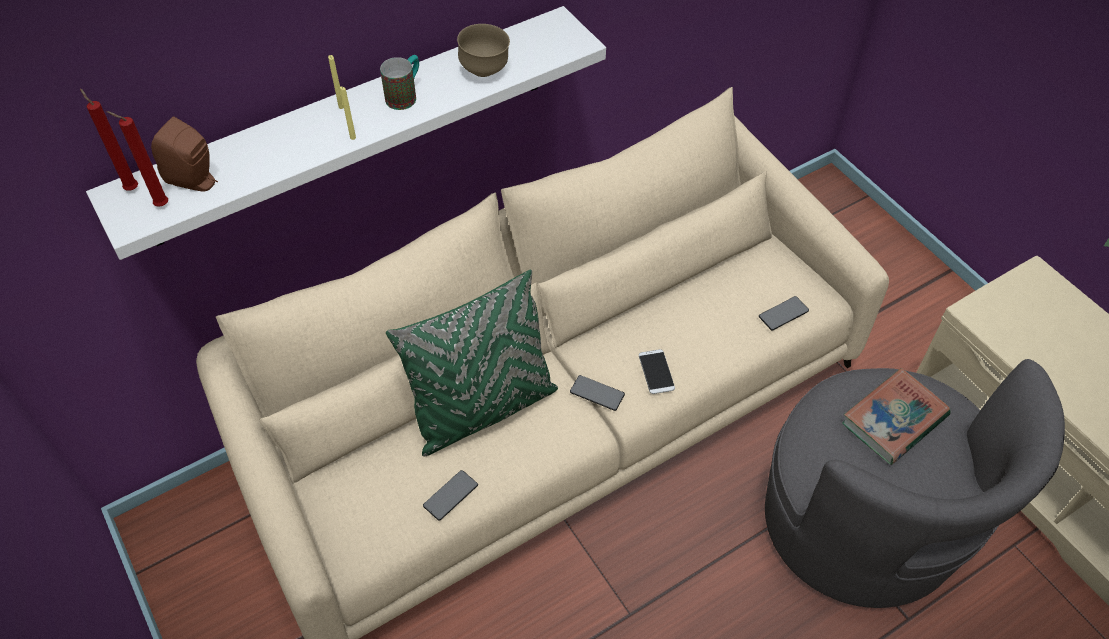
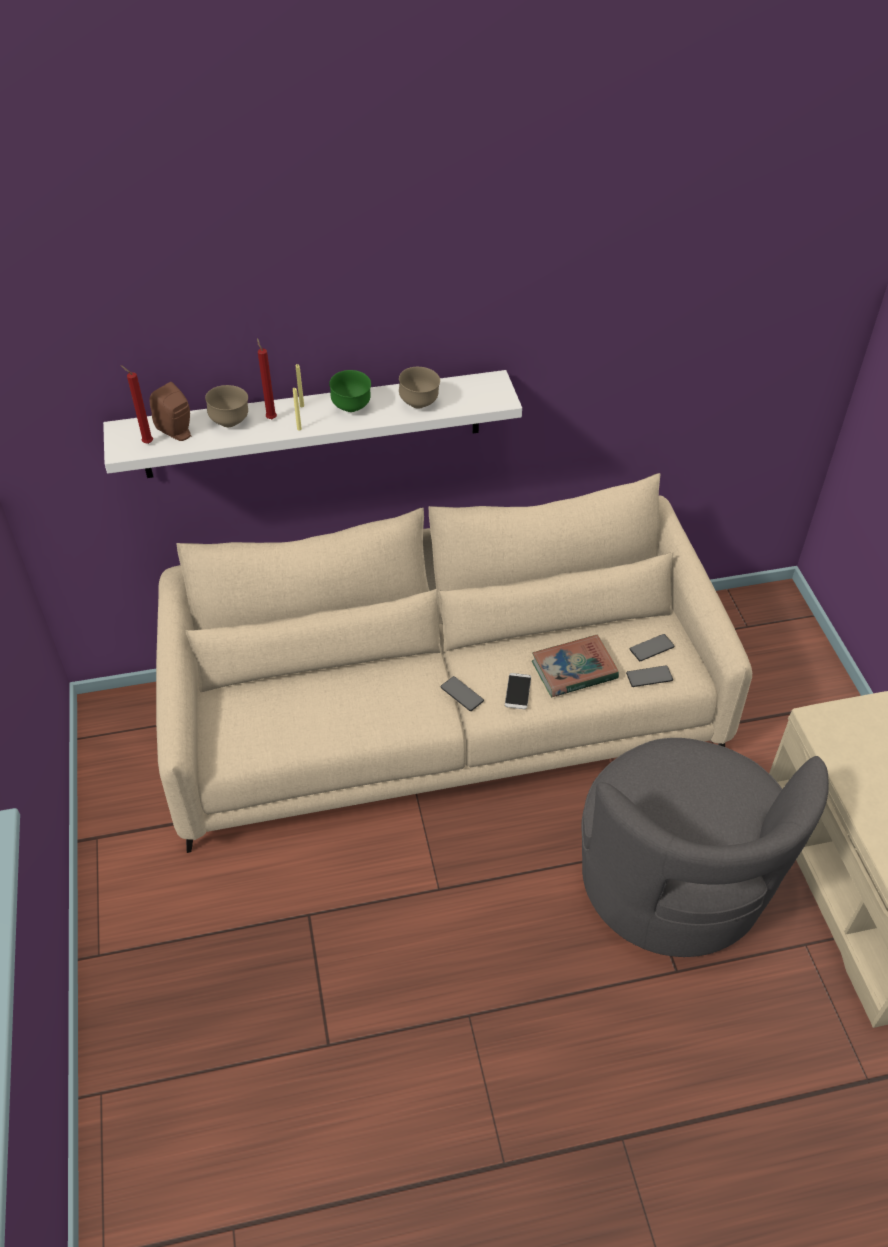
camera: 20 degrees right, 5 degrees down
red candle [80,89,138,191] -> red candle moved to [257,338,277,419]
mug [380,55,419,110] -> green bowl [329,370,371,412]
green pillow [386,270,558,457] -> none
phone [423,470,478,521] -> phone moved to [630,634,675,661]
book [842,368,951,465] -> book moved to [532,635,619,697]
none -> brown bowl [205,385,248,427]

